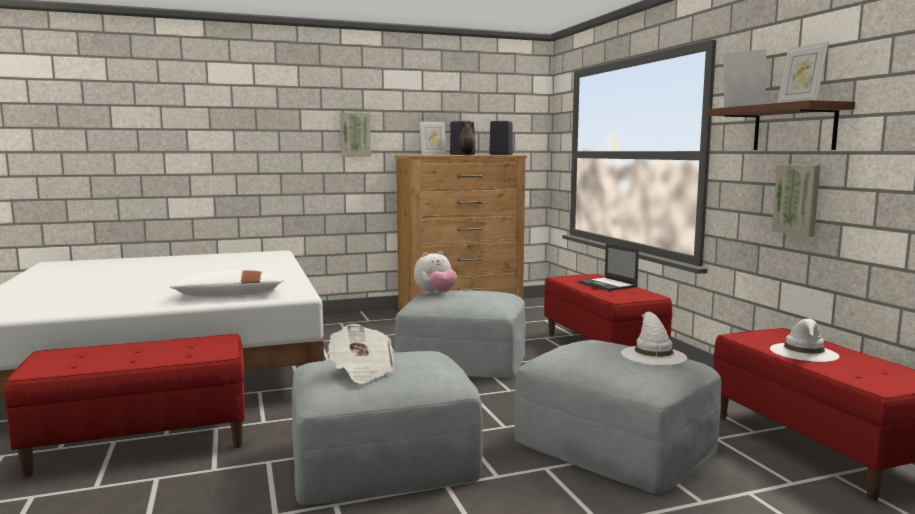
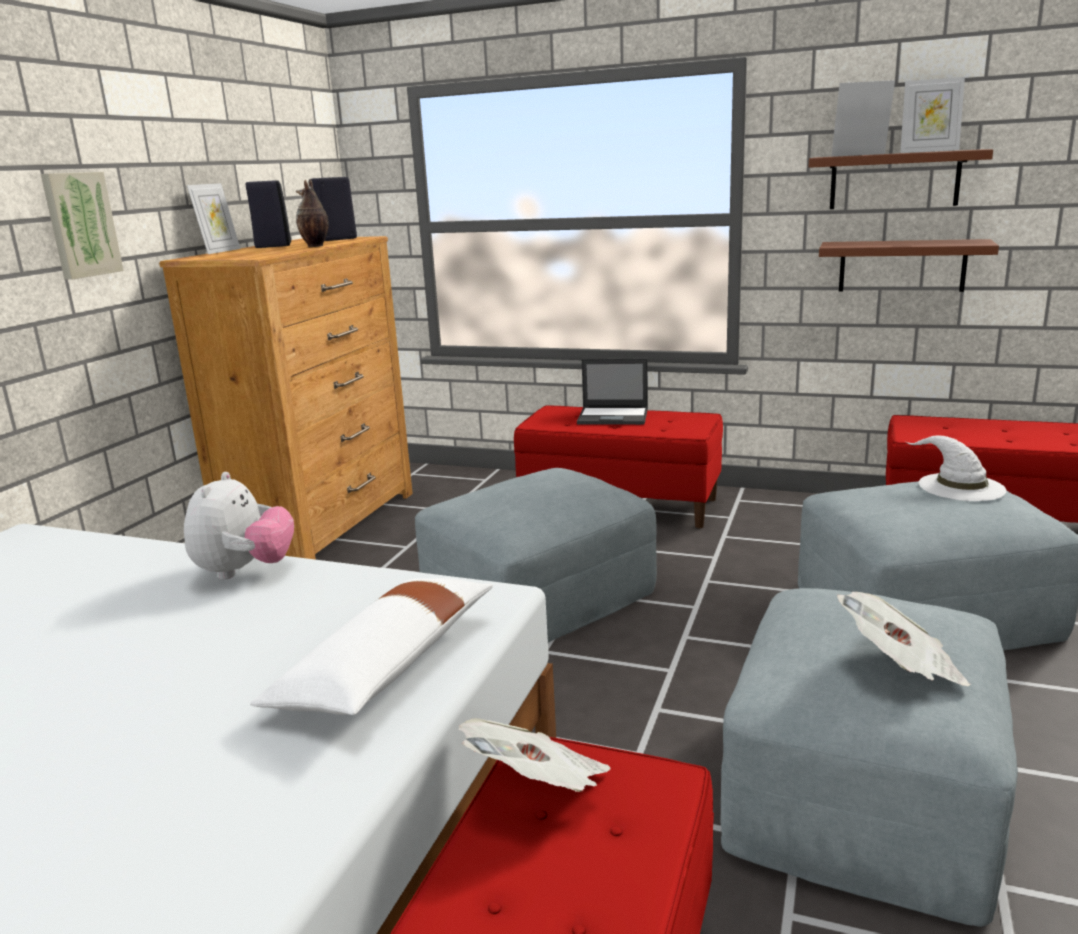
camera: 50 degrees left, 10 degrees up
plush toy [414,251,457,294] -> plush toy moved to [184,472,294,580]
white hat [770,319,840,362] -> none
picture [772,165,820,237] -> brown shelf [819,239,999,292]
none -> newspaper [459,718,611,792]

